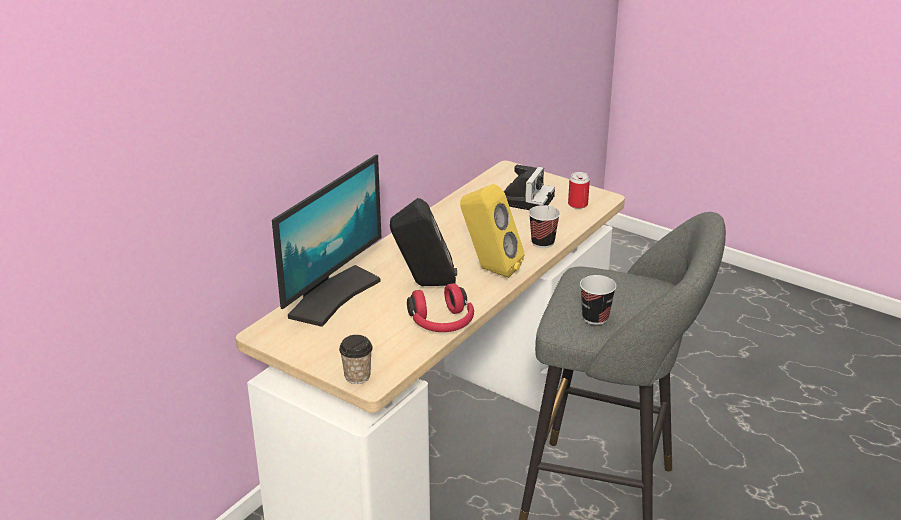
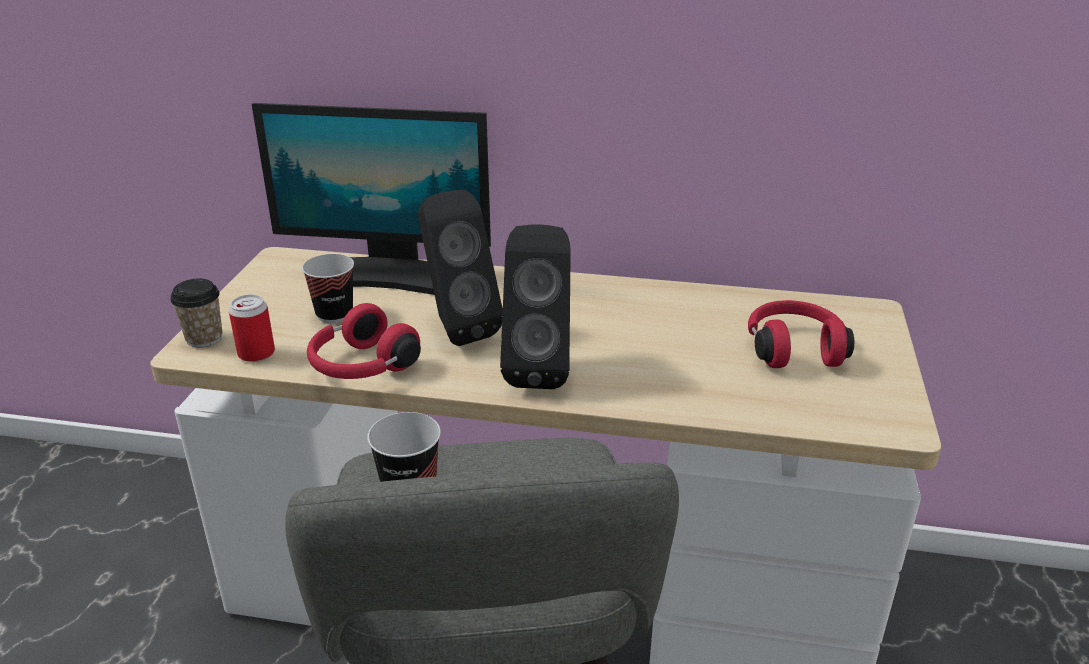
camera: 65 degrees right, 0 degrees up
yellow speaker [460,184,525,278] -> black speaker [500,224,571,389]
camera [504,164,555,210] -> red headphones [748,300,854,368]
cup [529,205,560,248] -> cup moved to [302,254,354,323]
can [568,172,590,209] -> can moved to [229,294,275,362]

